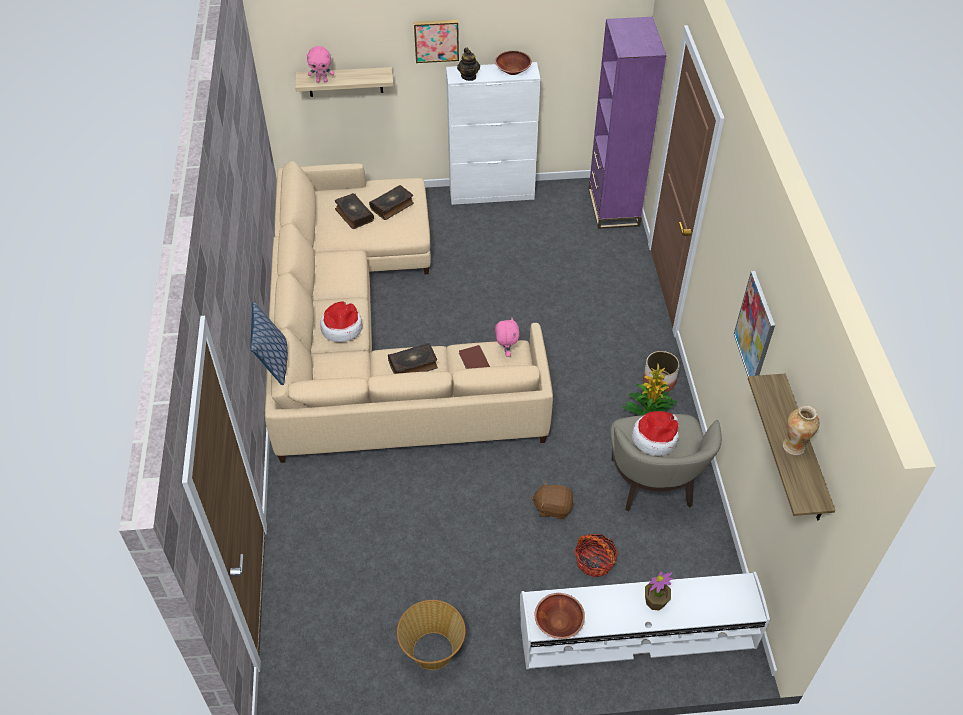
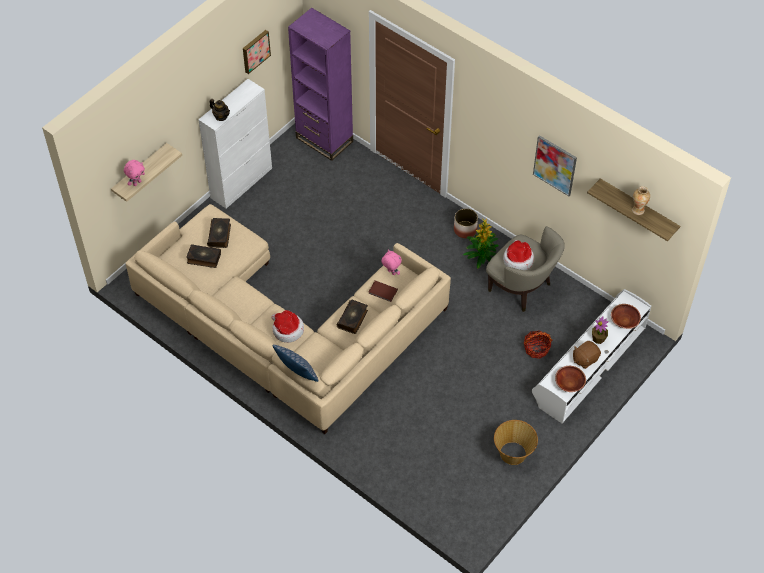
camera: 45 degrees left, 5 degrees up
picture [414,20,459,63] -> picture moved to [243,30,271,74]
brown bowl [495,51,532,75] -> brown bowl moved to [611,304,641,329]
brown plush toy [531,481,574,519] -> brown plush toy moved to [573,341,601,369]

